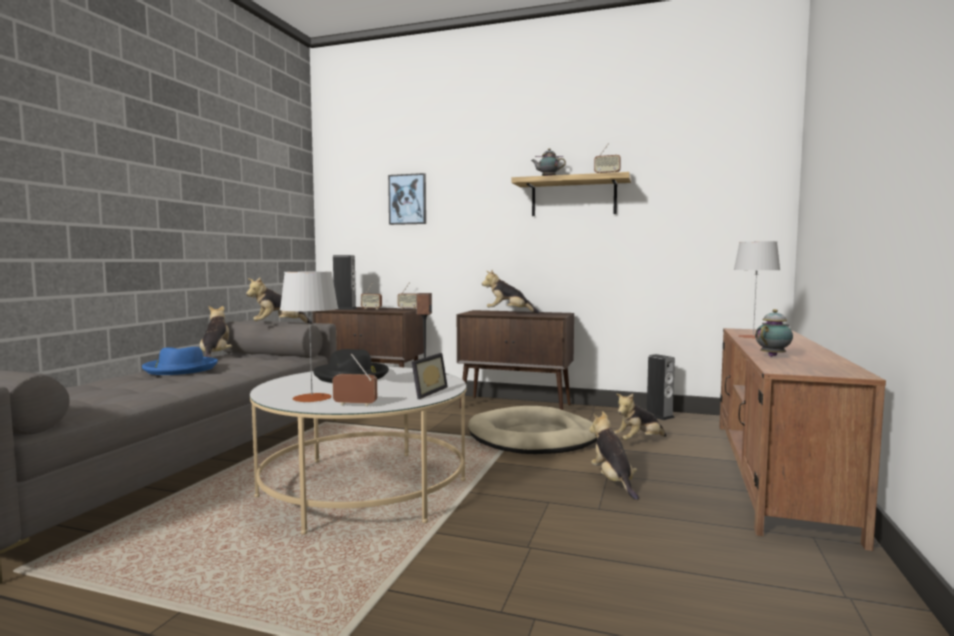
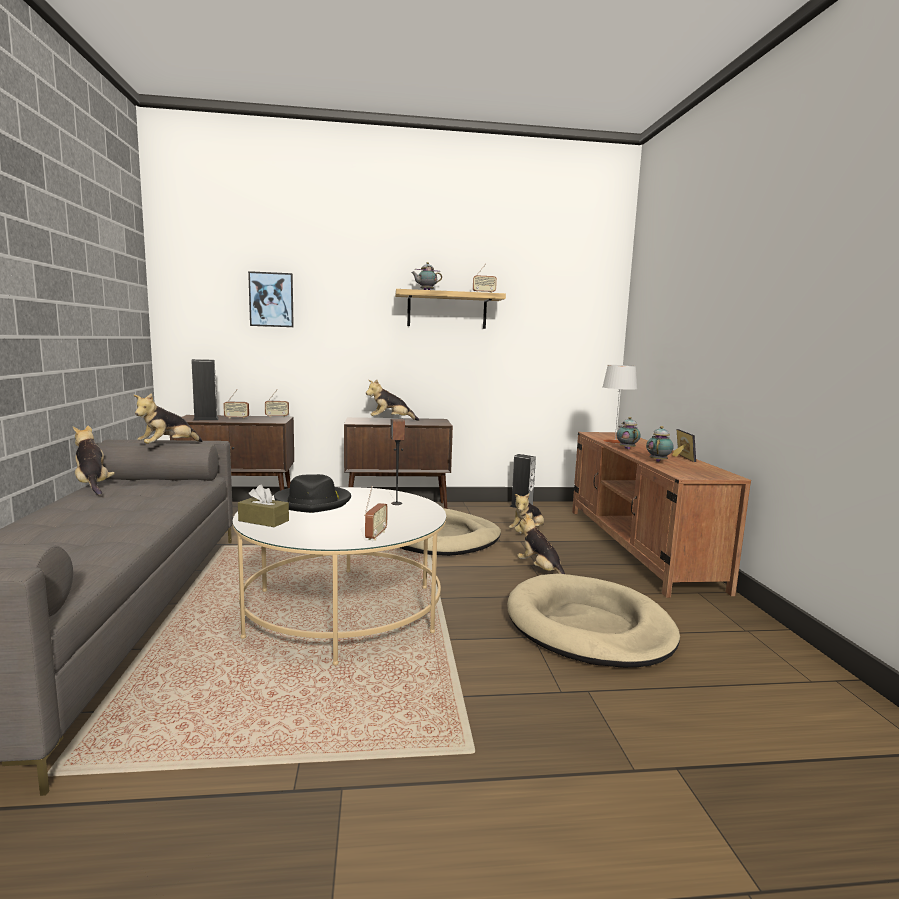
camera: 25 degrees left, 5 degrees up
blue hat [142,347,218,375] -> none
grey table lamp [280,271,338,403] -> none
radio [333,354,377,406] -> radio turned 120 degrees clockwise [364,486,388,541]
picture frame [412,353,448,399] -> picture frame moved to [672,429,696,462]
none -> brown tissue box [238,485,289,527]
none -> beige dog bed [507,574,680,668]
none -> teapot [616,417,640,450]

